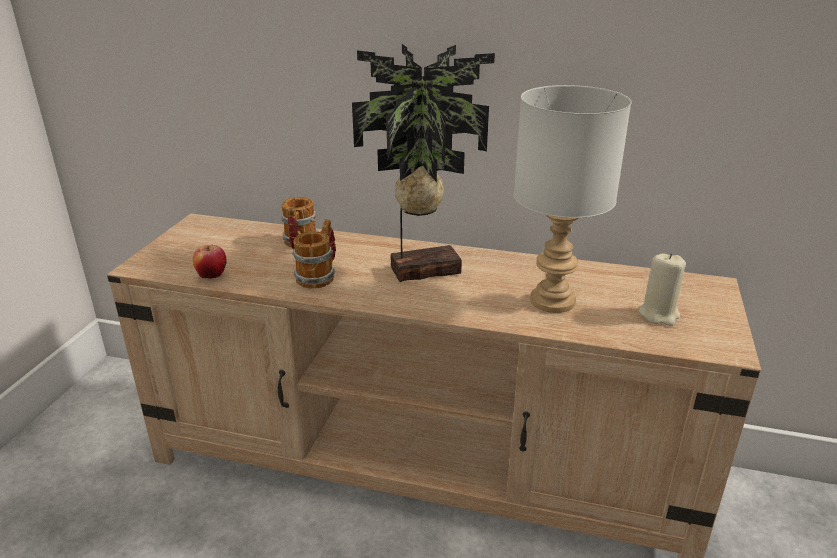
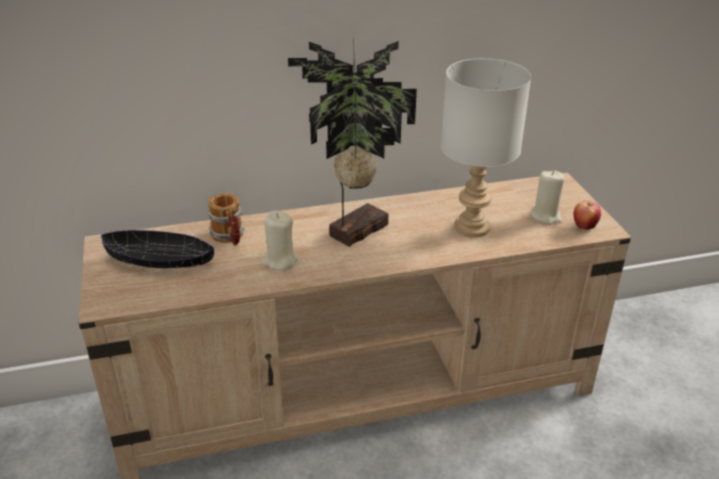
camera: 30 degrees left, 5 degrees up
apple [193,245,227,279] -> apple moved to [574,200,601,230]
mug [292,219,336,289] -> beige candle [261,210,298,271]
none -> black bowl [101,230,214,269]

